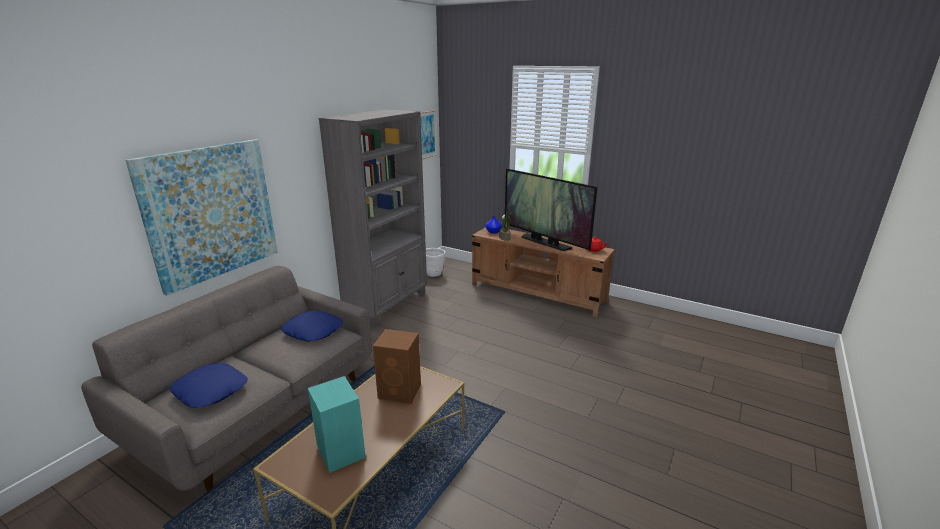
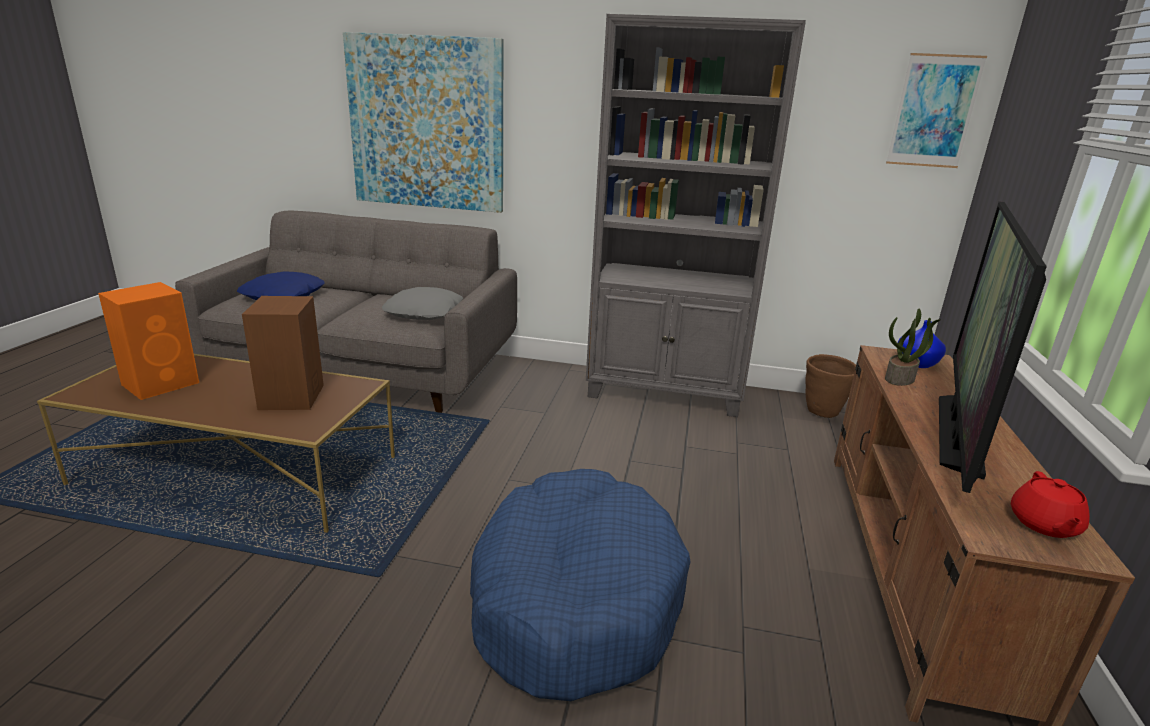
camera: 70 degrees right, 0 degrees up
blue pillow [281,311,343,342] -> grey pillow [382,287,463,320]
turquoise speaker [308,376,366,473] -> orange speaker [98,282,199,400]
white planter [426,248,445,277] -> brown planter [805,354,856,418]
none -> blue dog bed [470,469,691,701]

